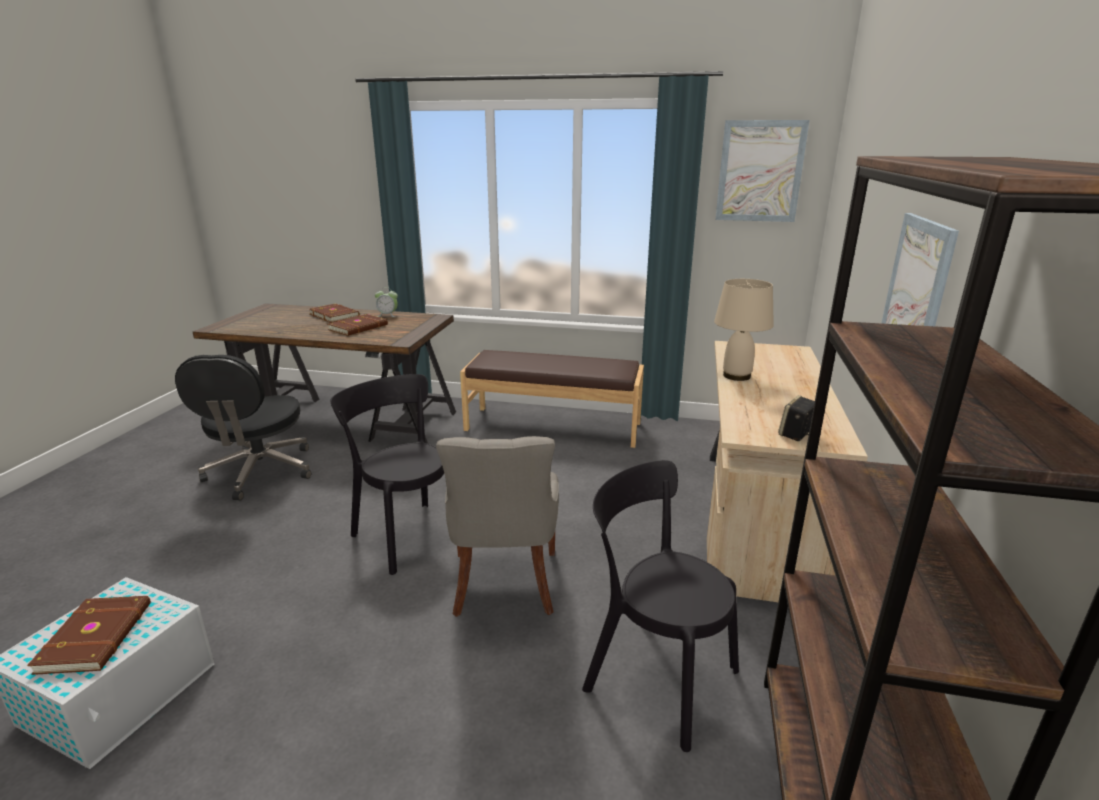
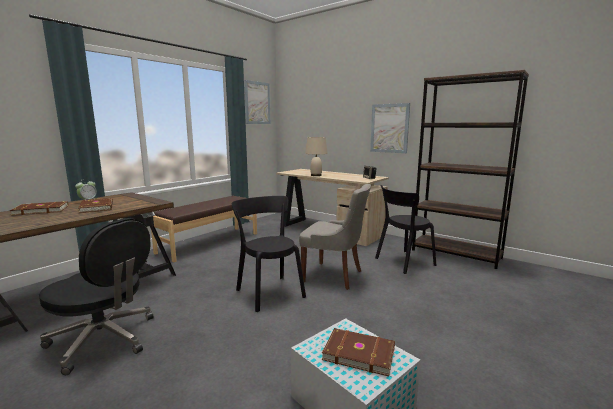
camera: 65 degrees left, 10 degrees down
black chair [331,374,444,575] -> black chair turned 75 degrees clockwise [232,196,306,312]

